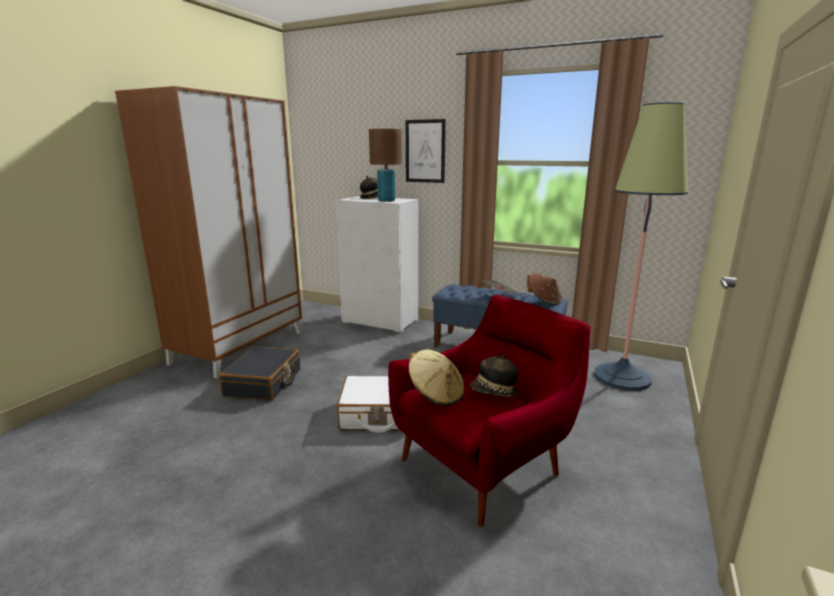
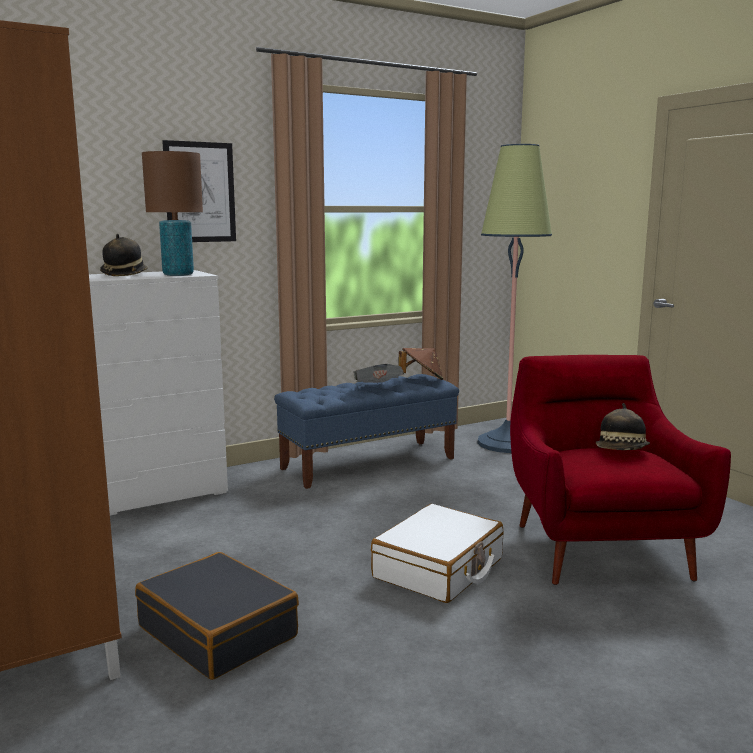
camera: 55 degrees left, 5 degrees down
beige hat [408,349,464,406] -> none

